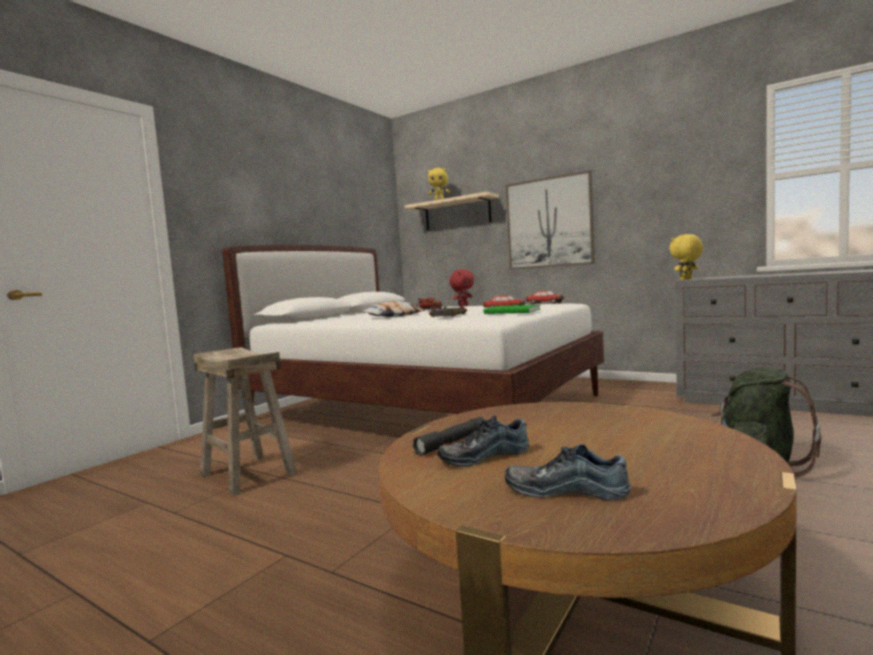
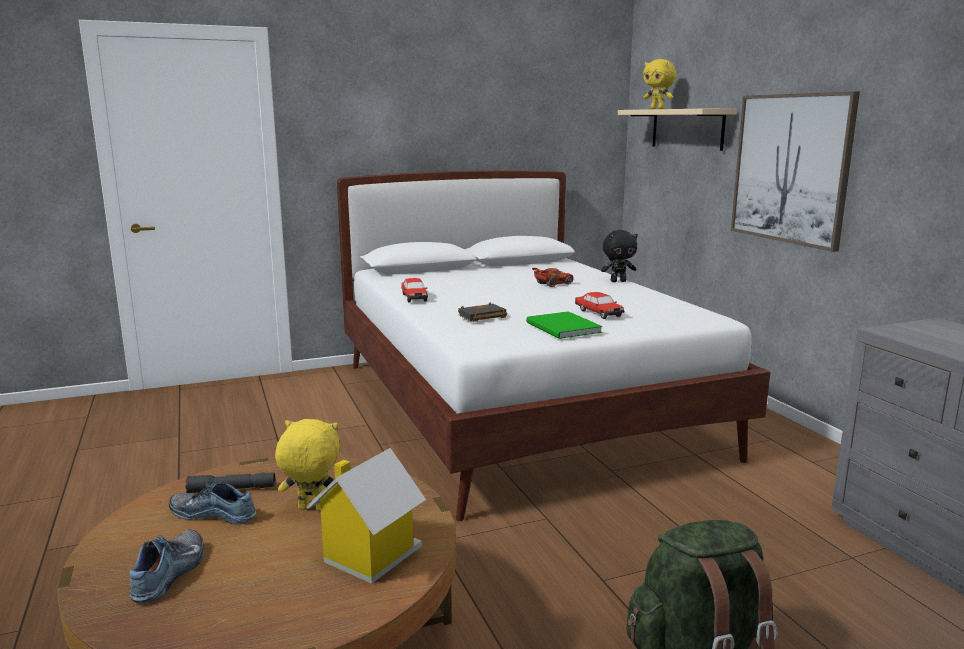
camera: 35 degrees right, 10 degrees up
beige stool [194,347,297,496] -> none
pillow [360,301,425,317] -> none
red plush toy [449,269,474,306] -> black plush toy [601,230,638,282]
shoe [505,444,631,500] -> shoe turned 45 degrees clockwise [130,530,204,603]
toy car [526,291,564,304] -> toy car moved to [401,278,428,303]
yellow plush toy [669,234,703,280] -> yellow plush toy moved to [275,419,340,511]
none -> toy house [306,448,426,584]

